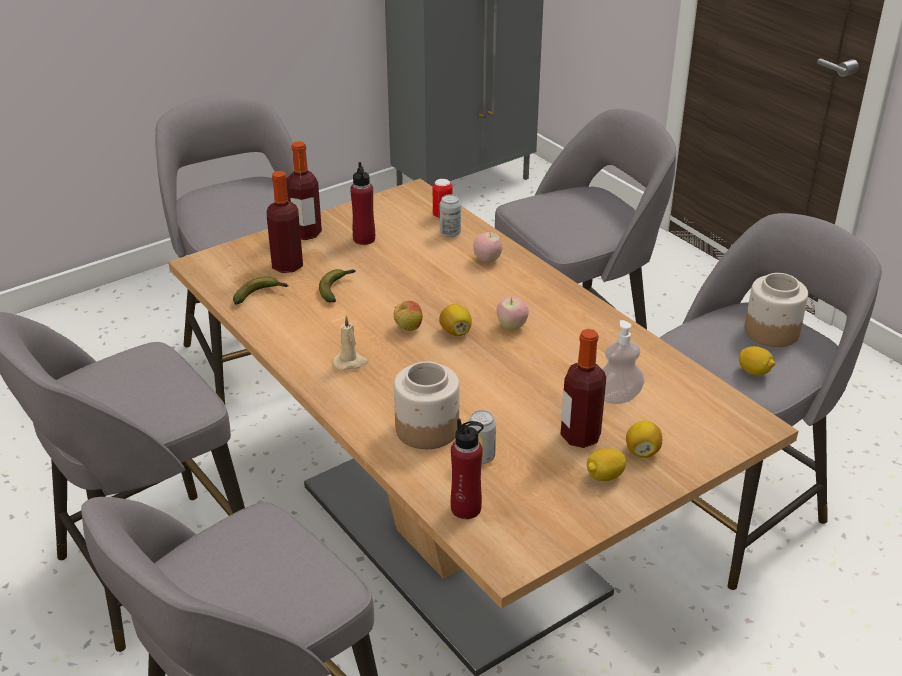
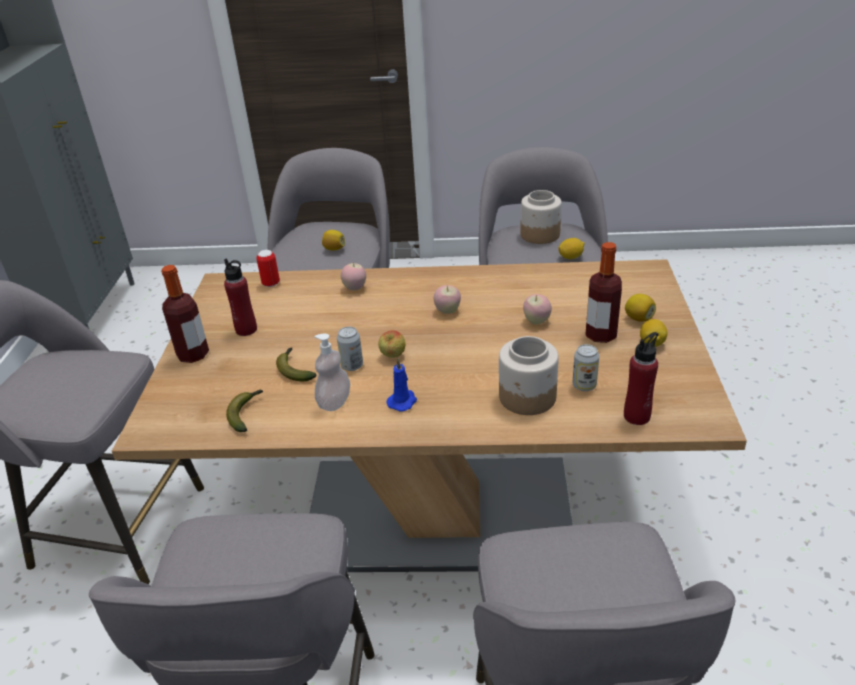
camera: 50 degrees left, 0 degrees up
bottle [267,171,303,273] -> none
beige candle [333,315,369,370] -> blue candle [387,358,417,412]
lemon [439,304,472,336] -> lemon moved to [322,230,345,250]
can [440,194,461,237] -> can moved to [337,327,363,371]
soap dispenser [602,320,645,404] -> soap dispenser moved to [314,334,350,411]
none -> apple [523,294,552,325]

